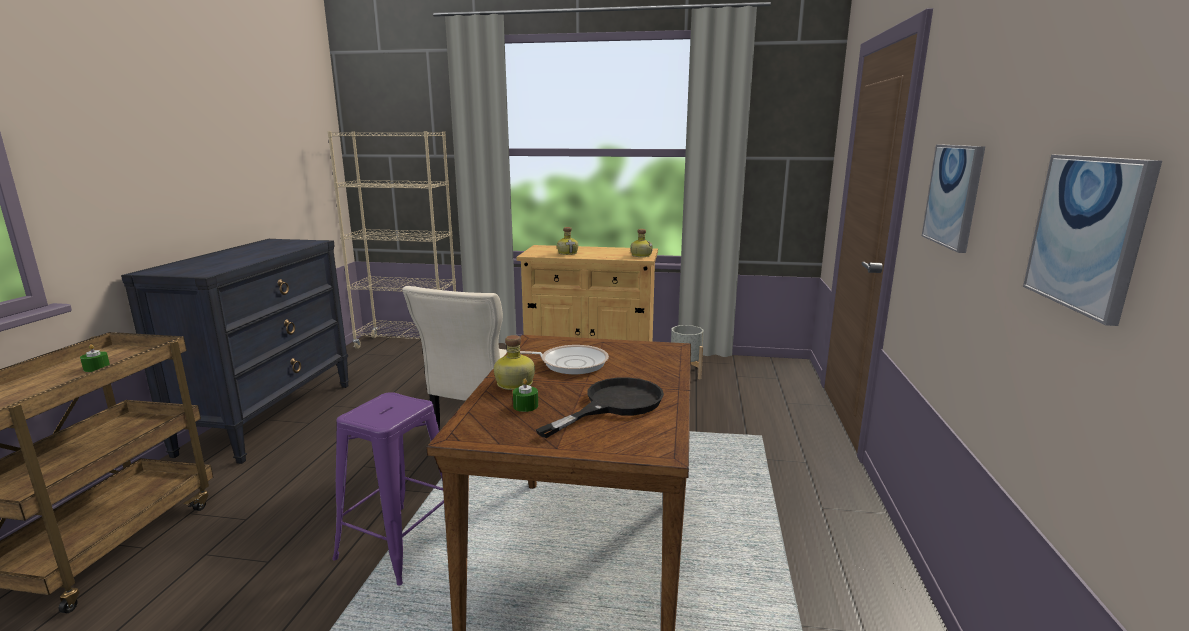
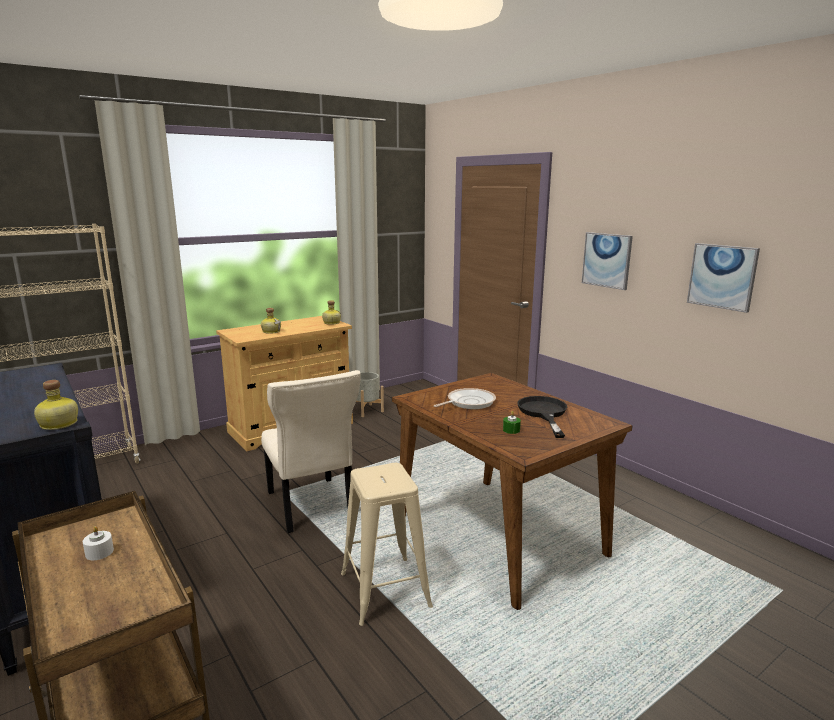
camera: 45 degrees left, 0 degrees up
green candle [80,344,110,372] -> white candle [83,526,114,560]
purple stool [332,392,444,586] -> beige stool [341,463,433,626]
bottle [494,335,535,390] -> bottle moved to [34,380,78,430]

